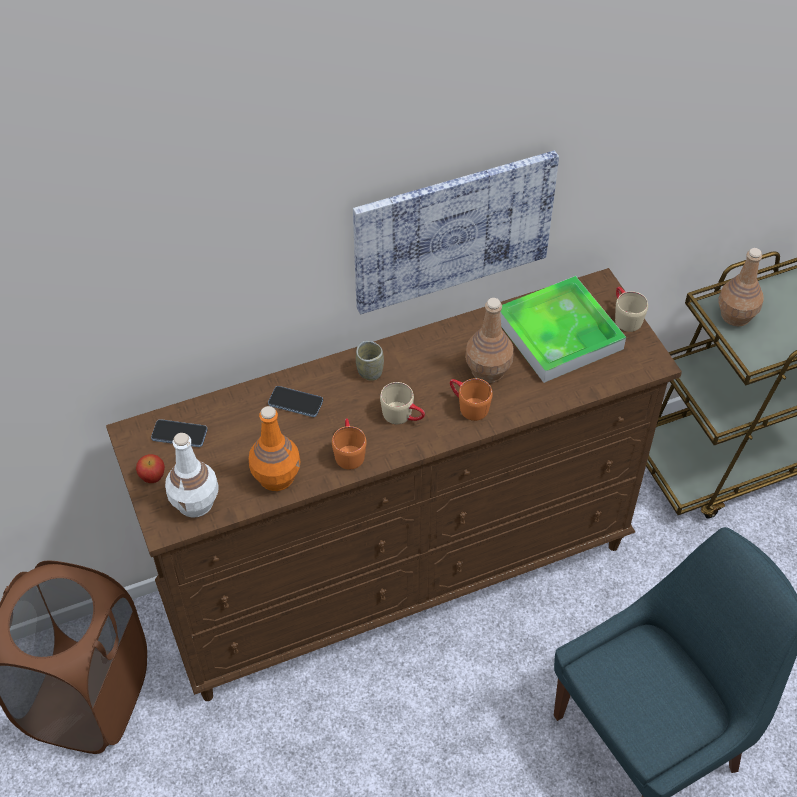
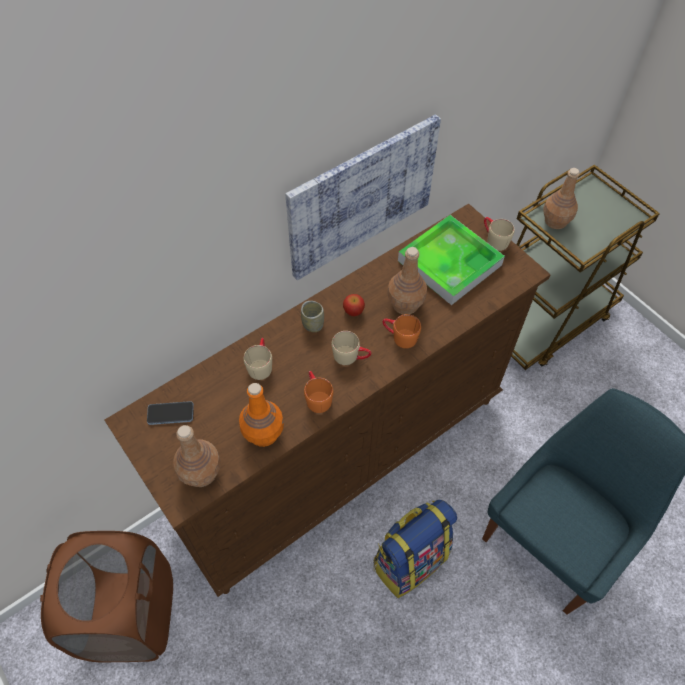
camera: 15 degrees left, 5 degrees up
apple [136,454,165,483] -> apple moved to [343,294,365,316]
white bottle [165,433,219,517] -> brown bottle [173,425,221,487]
phone [268,386,323,417] -> beige mug [244,338,272,380]
none -> backpack [374,500,457,598]

